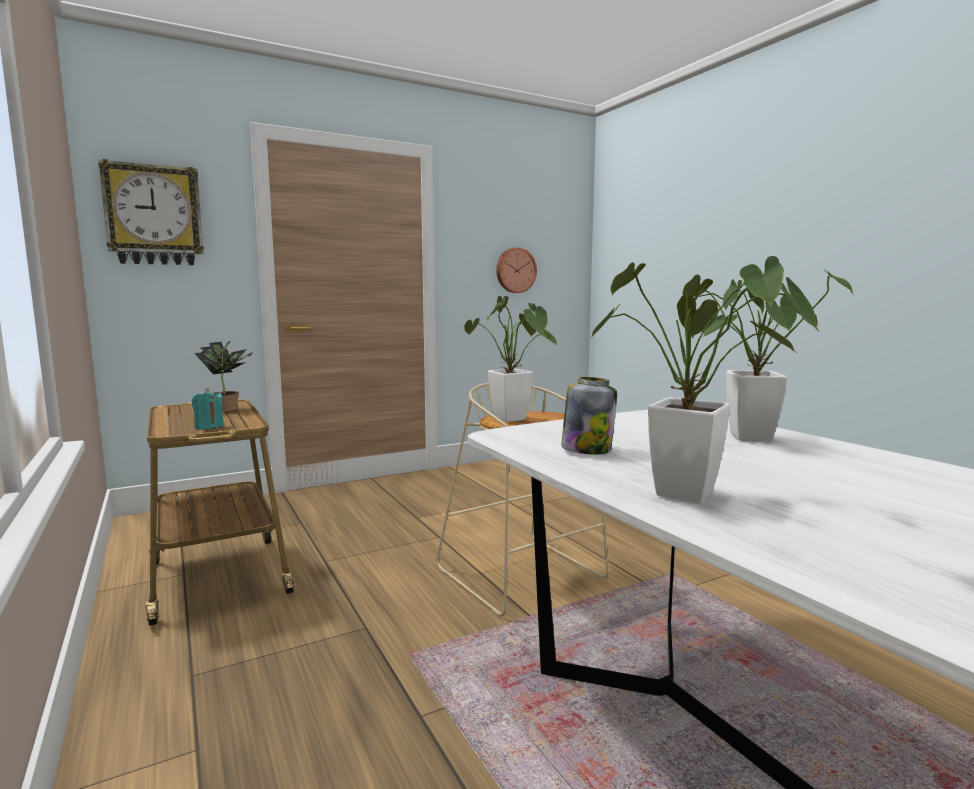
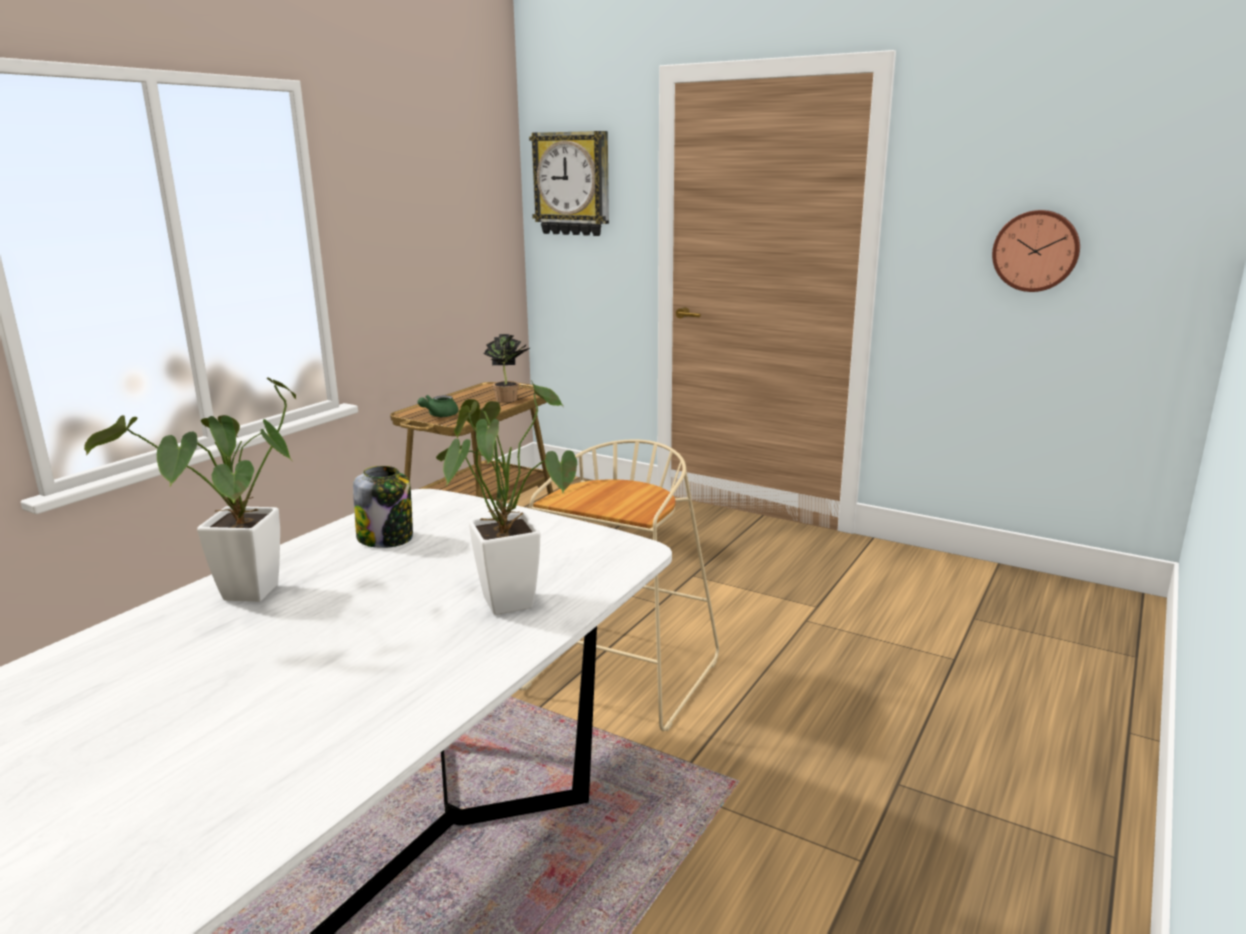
camera: 60 degrees right, 10 degrees up
turquoise candle [192,388,224,430] -> green teapot [418,395,459,417]
potted plant [465,296,558,422] -> none

